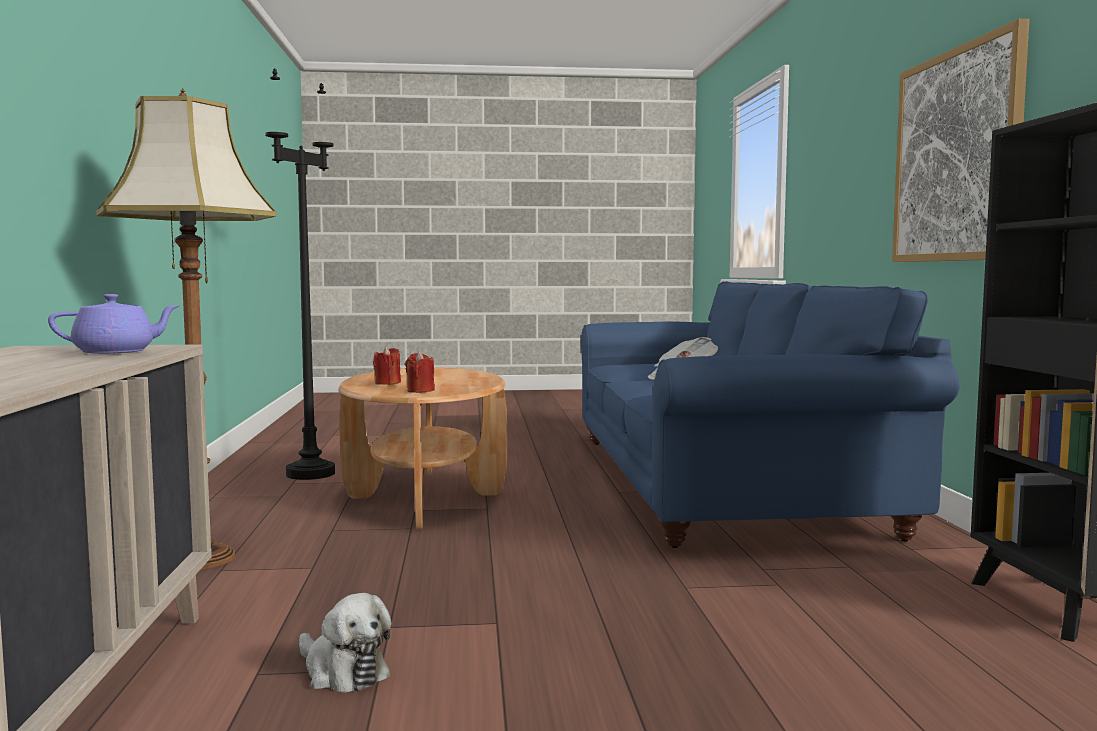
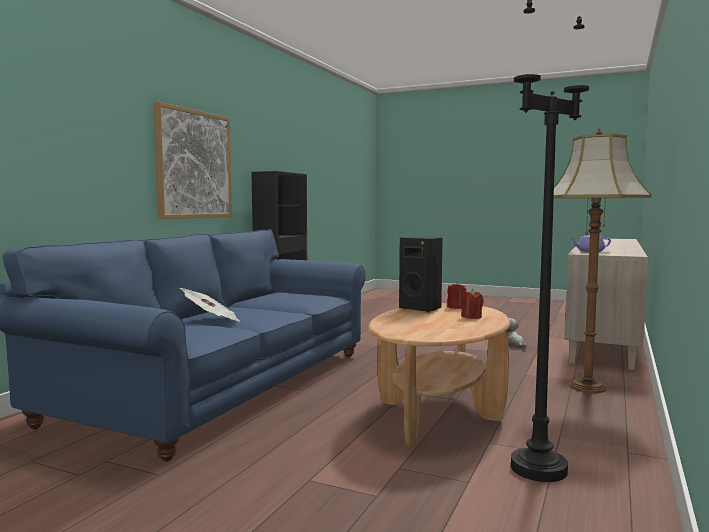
camera: 150 degrees left, 0 degrees up
none -> black speaker [399,236,442,313]

